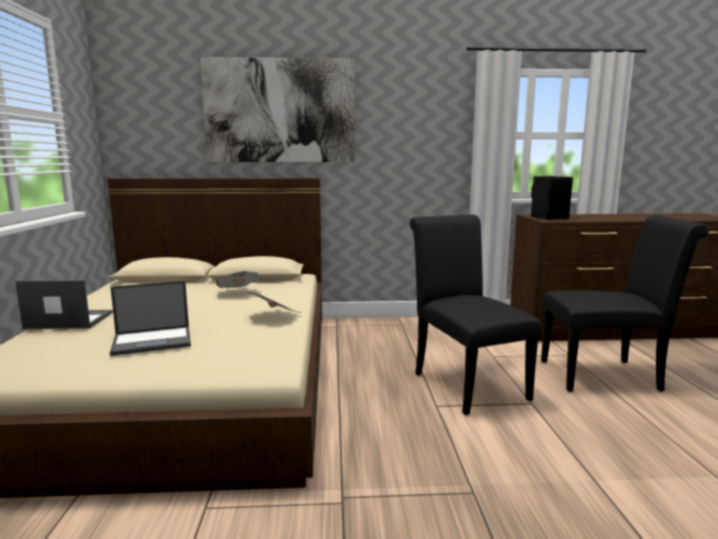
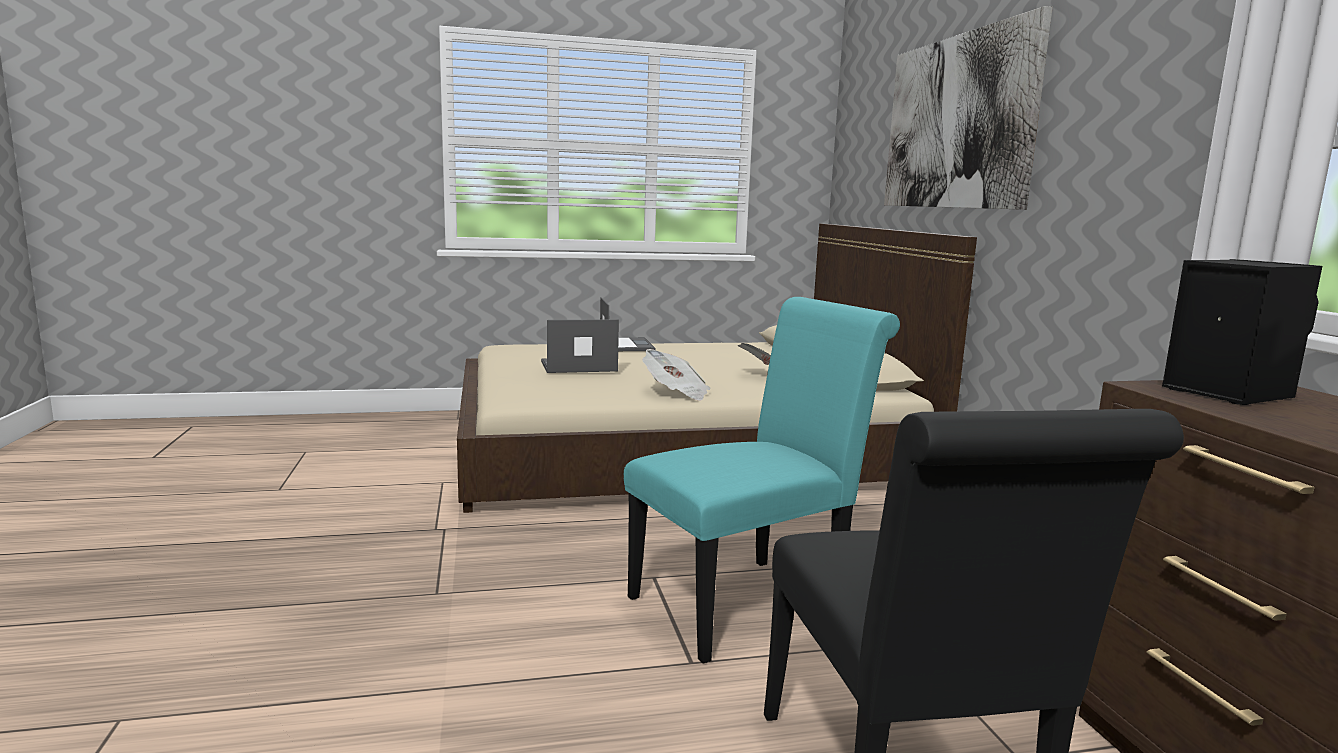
camera: 80 degrees right, 0 degrees up
laptop [110,281,191,356] -> laptop turned 105 degrees clockwise [541,319,619,373]
black chair [410,215,542,415] -> turquoise chair [624,297,900,664]

